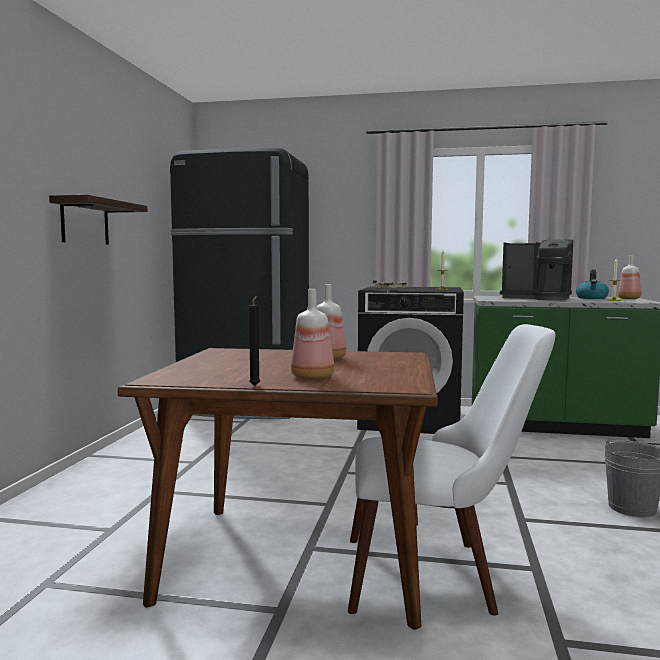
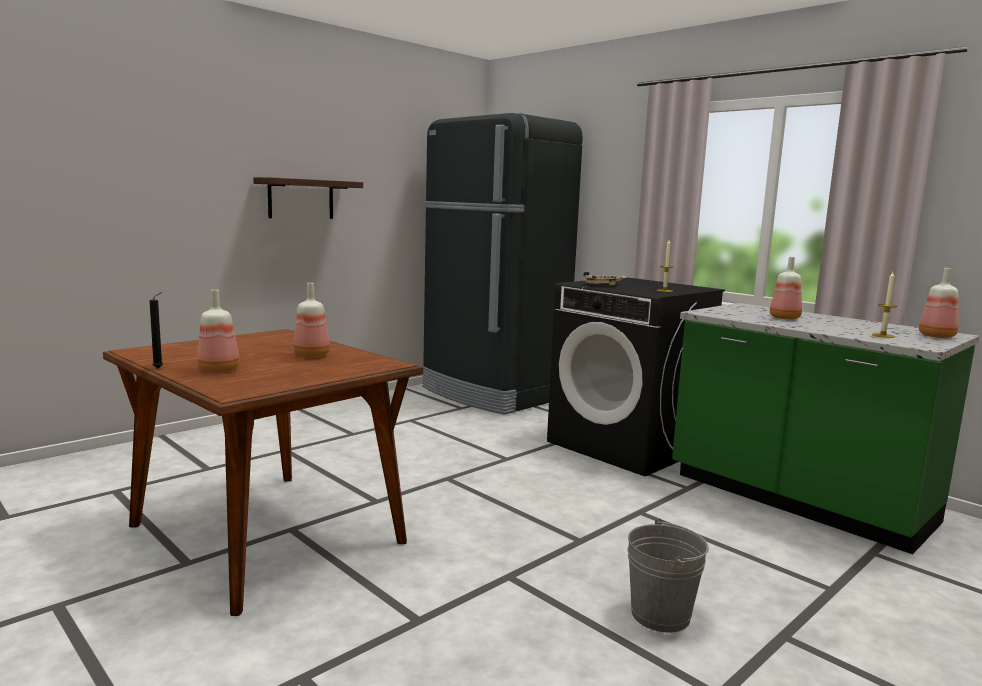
camera: 35 degrees right, 5 degrees up
white chair [348,324,555,615] -> none
coffee machine [500,239,573,301] -> bottle [770,257,802,320]
kettle [576,269,609,299] -> none

